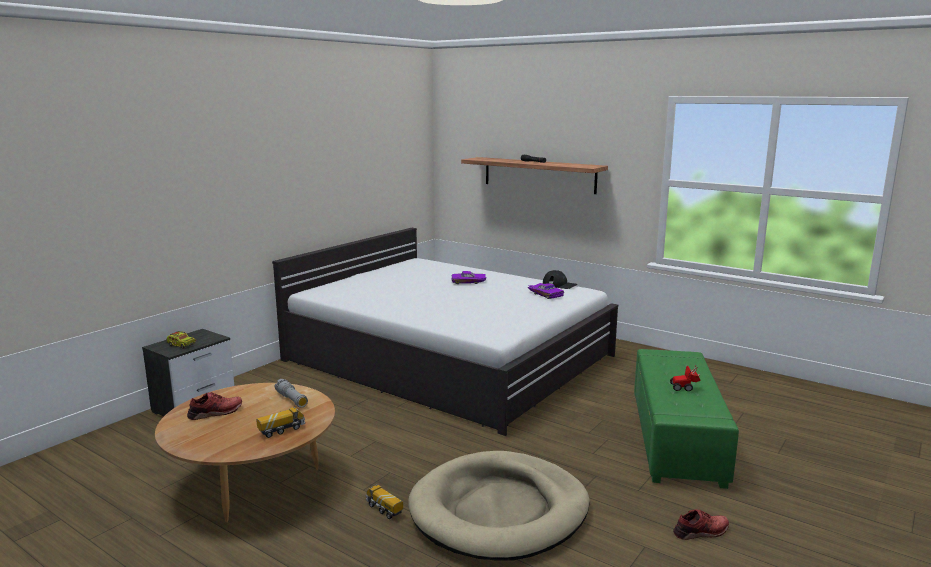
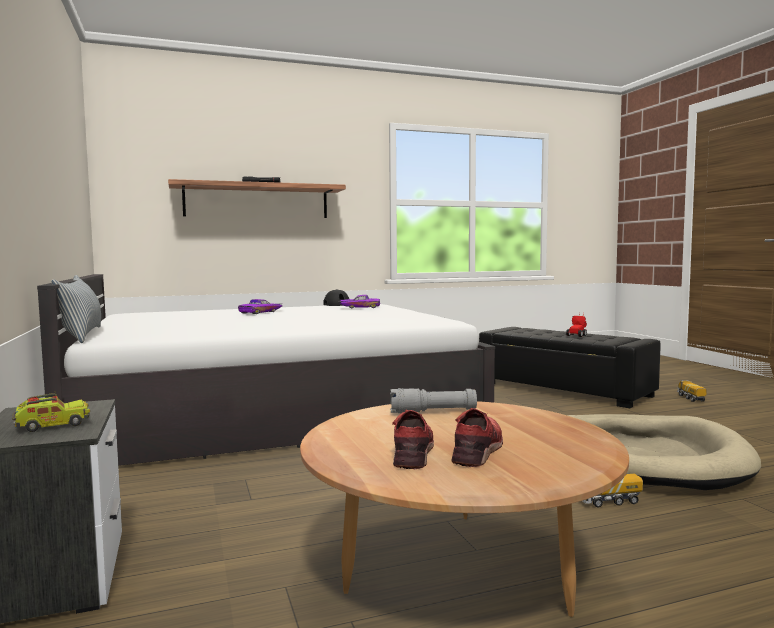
camera: 55 degrees left, 10 degrees down
toy truck [256,407,305,438] -> toy truck moved to [677,380,707,402]
green ottoman [634,349,739,489] -> black ottoman [479,327,661,408]
red shoe [673,509,729,540] -> red shoe moved to [451,408,503,467]
none -> pillow [51,275,101,343]

